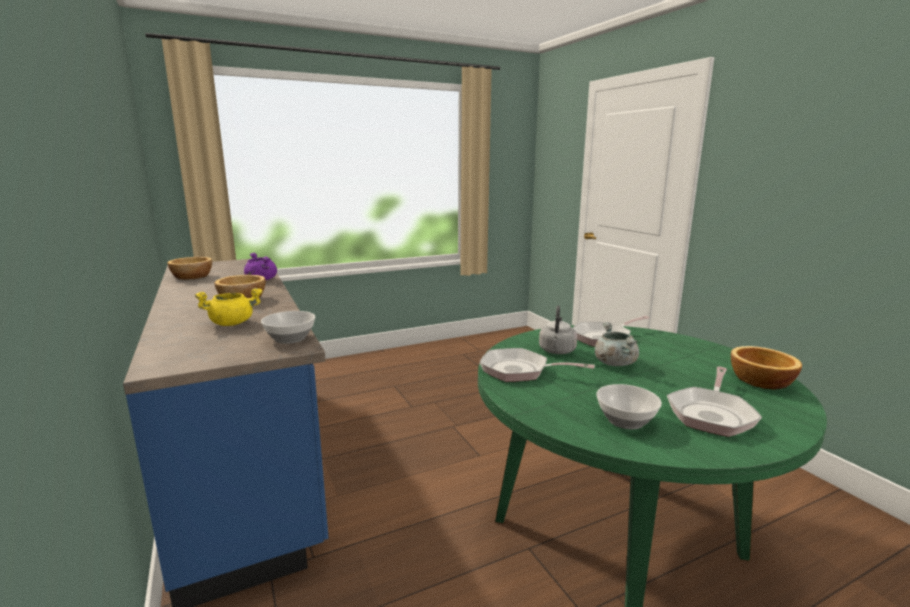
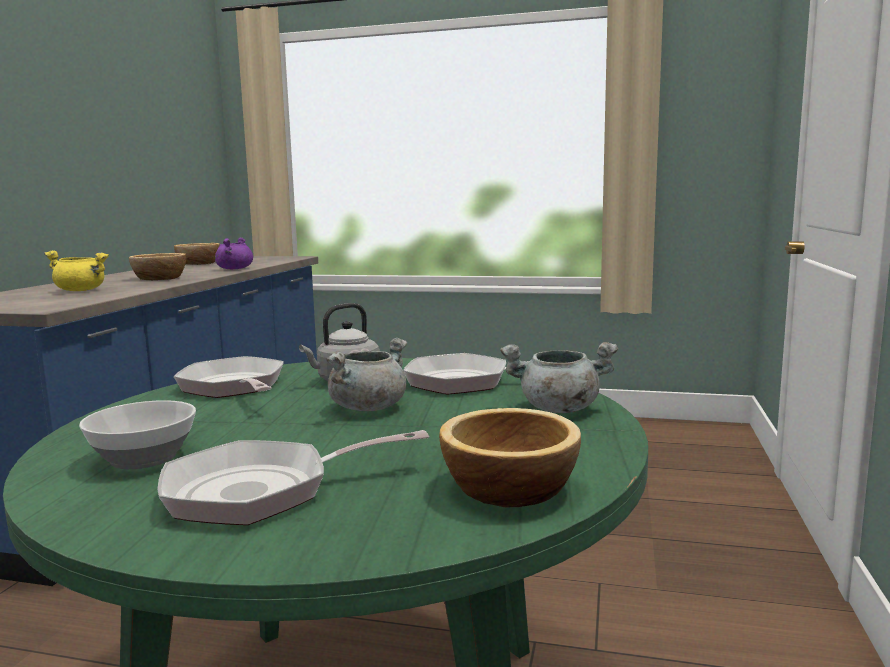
camera: 40 degrees right, 5 degrees down
bowl [261,311,316,344] -> none
none -> grey cooking pot [500,342,618,413]

